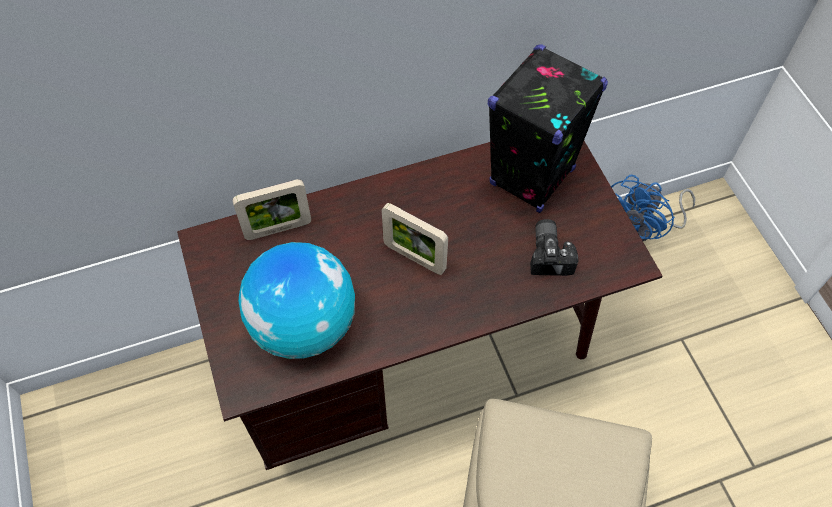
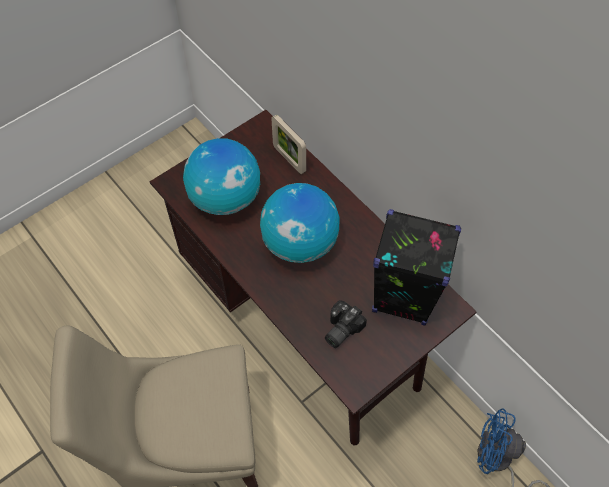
camera: 70 degrees right, 0 degrees up
picture frame [382,203,448,275] -> globe [260,183,340,263]
camera [530,219,578,276] -> camera turned 150 degrees clockwise [325,300,367,348]

